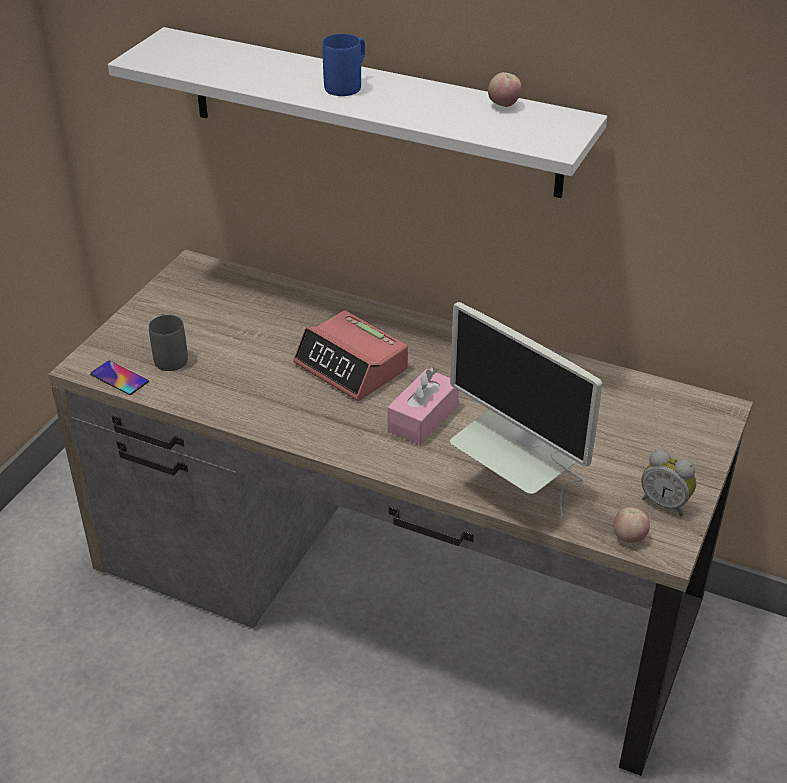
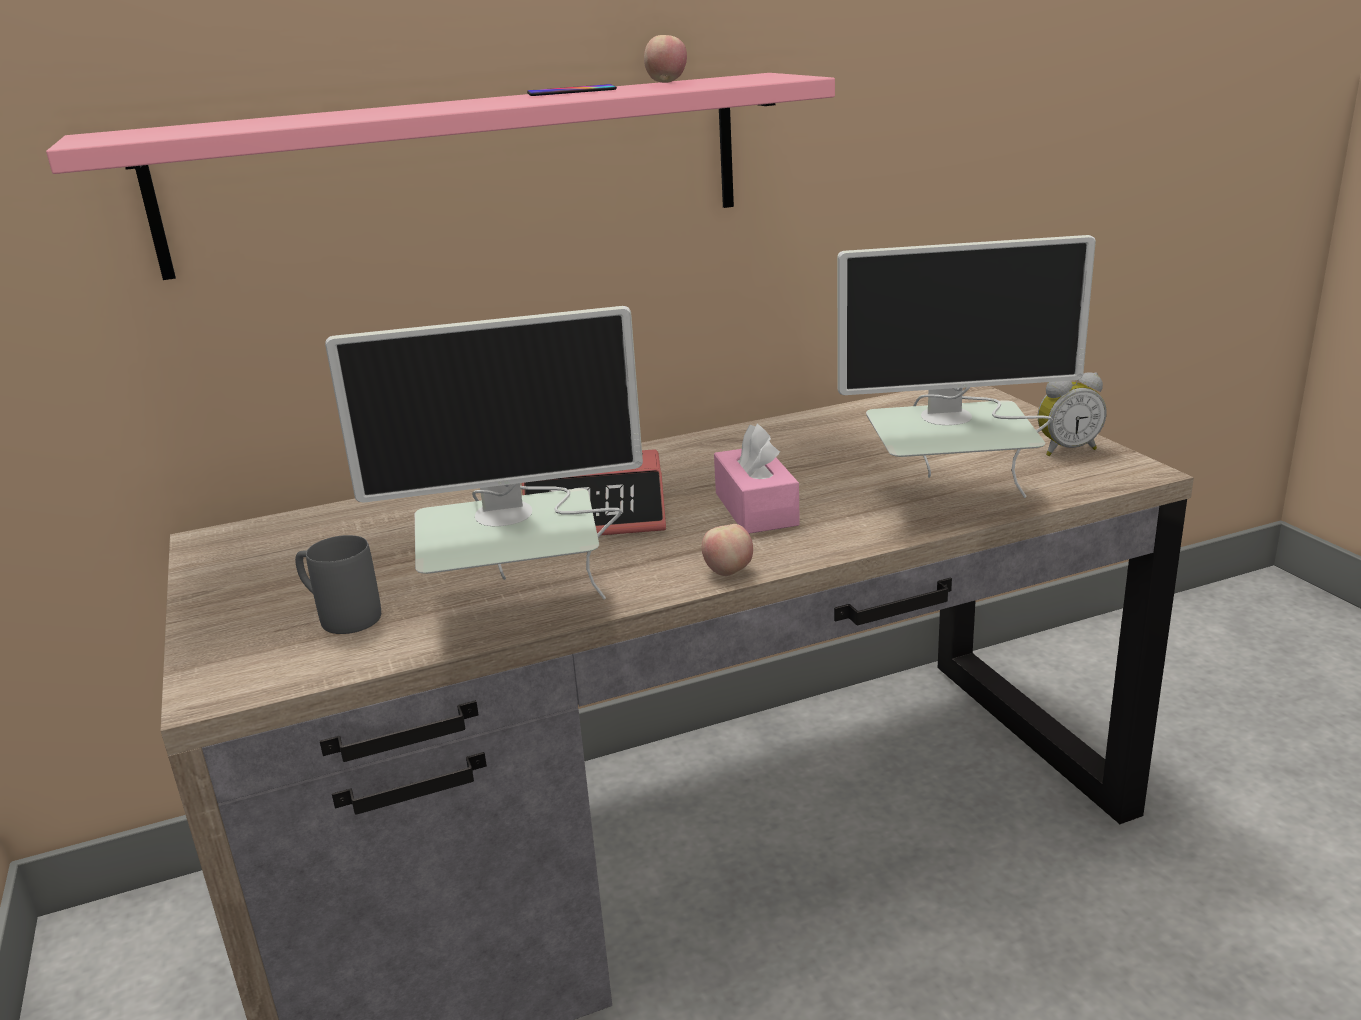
camera: 45 degrees left, 15 degrees down
phone [90,361,149,395] -> phone moved to [527,84,617,96]
white shelf [108,27,607,198] -> pink shelf [46,73,835,280]
blue mug [323,34,365,96] -> none
apple [614,507,650,543] -> apple moved to [702,524,753,576]
none -> monitor [325,306,643,600]

